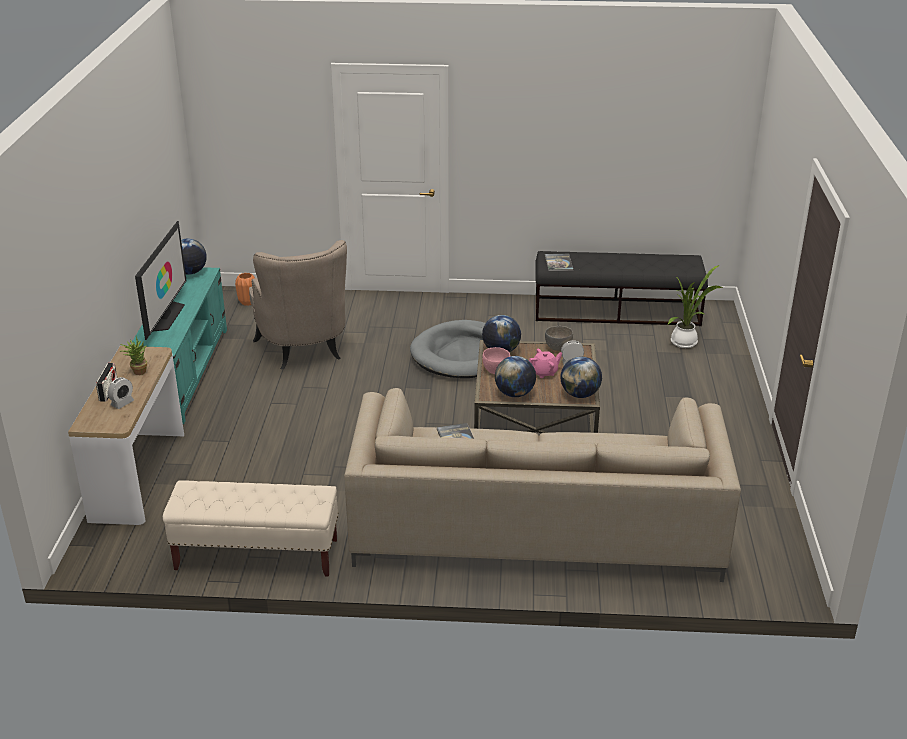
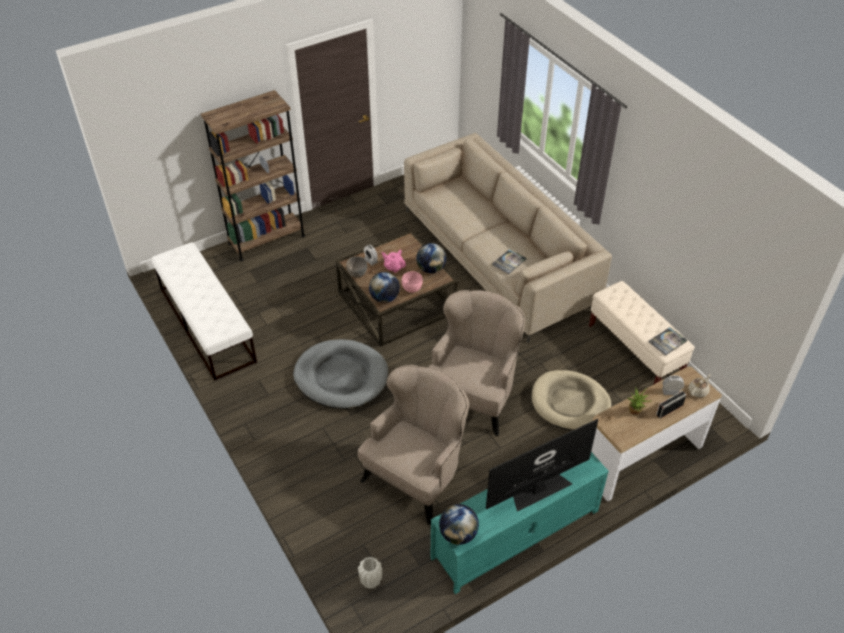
camera: 125 degrees left, 15 degrees up
orange vase [235,273,255,306] -> white vase [358,557,382,589]
black bench [536,251,708,326] -> white bench [151,242,257,381]
book [545,254,573,271] -> book moved to [649,327,688,356]
globe [560,357,602,398] -> none
potted plant [667,265,722,348] -> none
none -> brown bookcase [201,90,305,261]
none -> beige armchair [429,290,525,436]
none -> beige dog bed [532,370,612,431]
none -> beige teapot [689,374,711,397]

